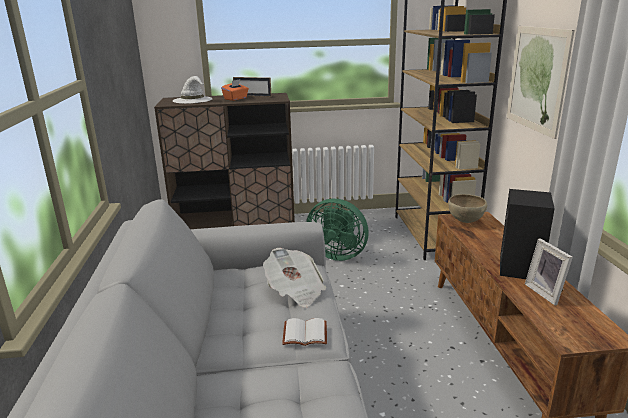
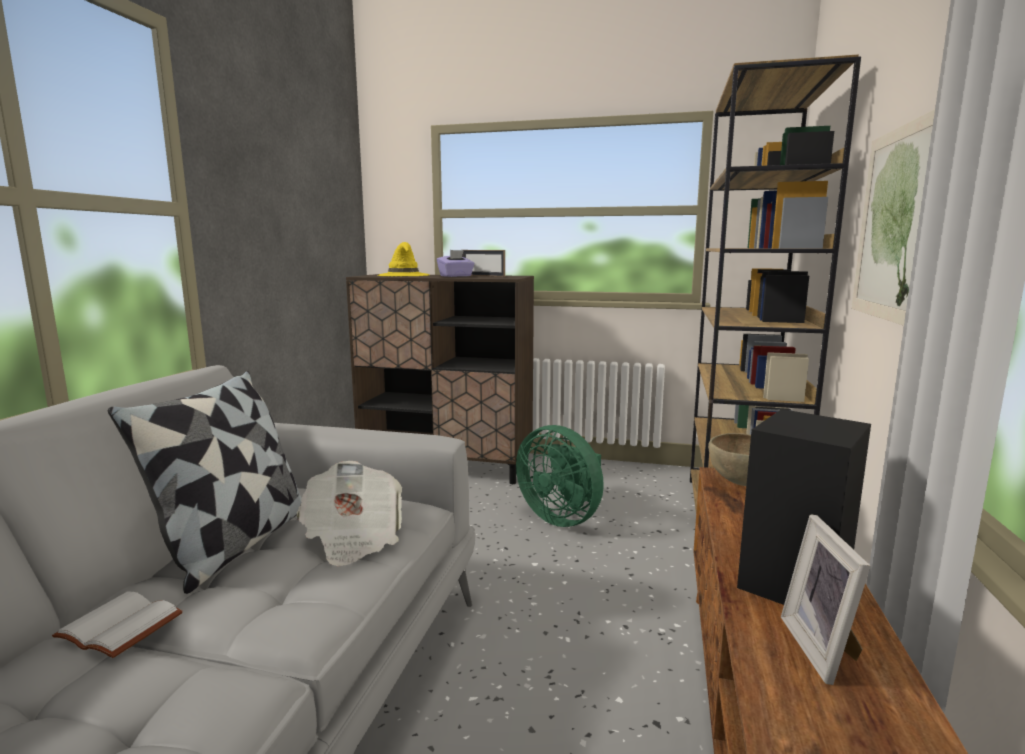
camera: 20 degrees right, 10 degrees down
white hat [173,76,213,104] -> yellow hat [378,242,430,276]
orange tissue box [221,79,249,101] -> purple tissue box [437,250,475,277]
white book [282,318,327,346] -> white book moved to [52,592,183,658]
none -> pillow [108,371,302,594]

